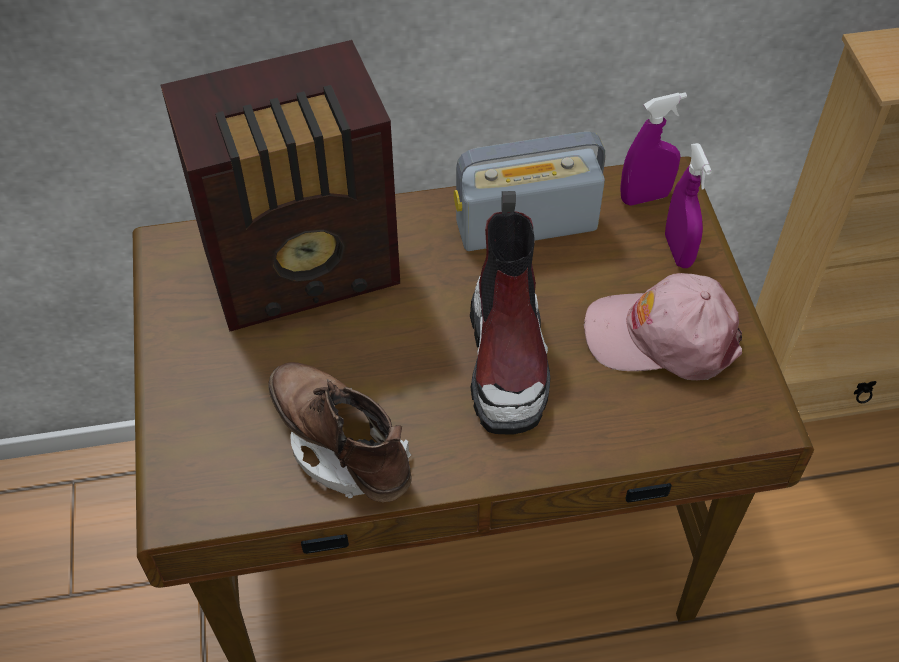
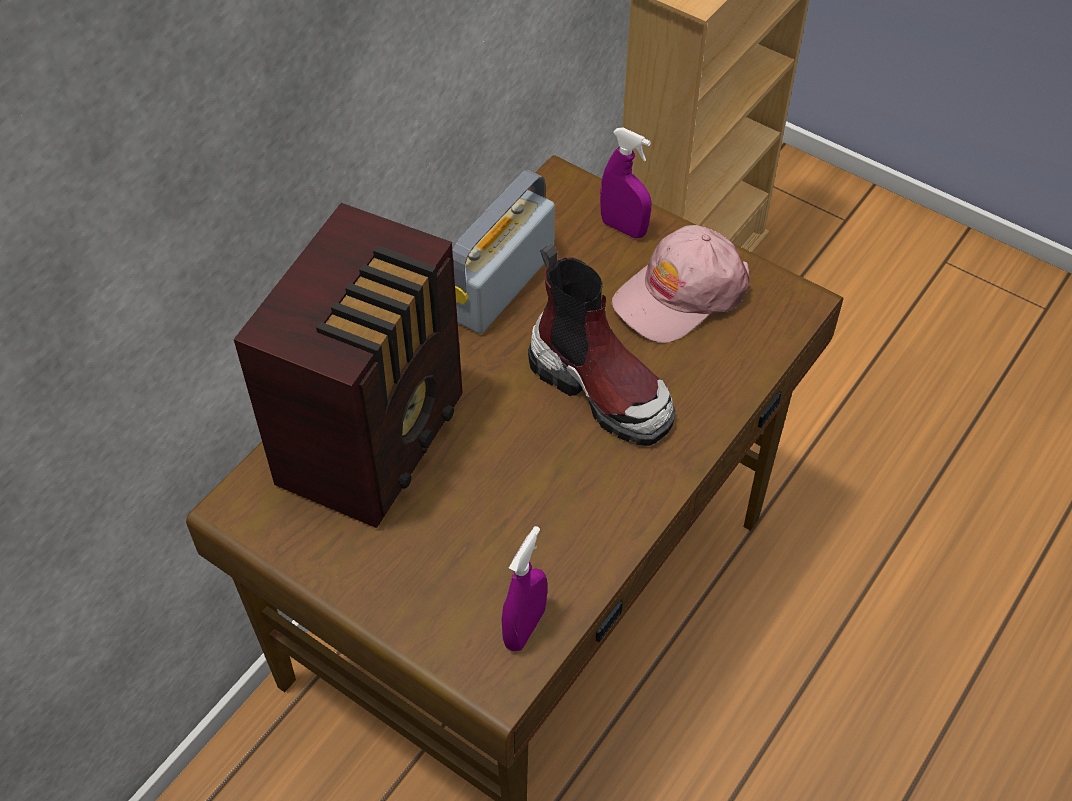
camera: 45 degrees left, 0 degrees up
brown boot [268,362,412,502] -> none
purple spray bottle [620,92,687,205] -> purple spray bottle moved to [502,526,547,651]

